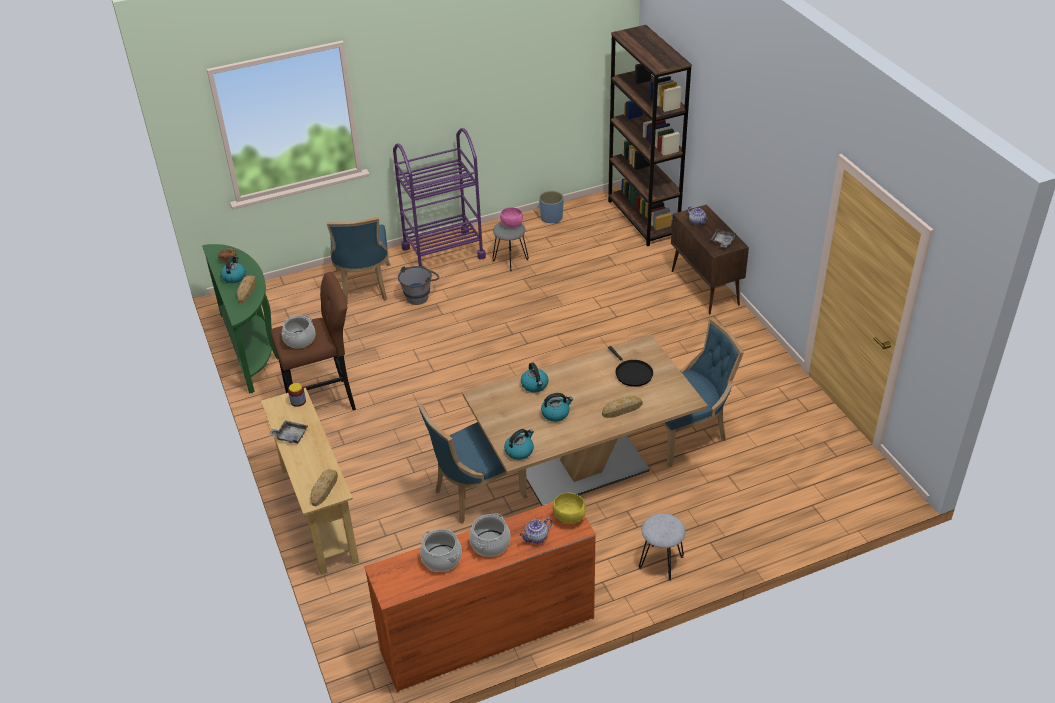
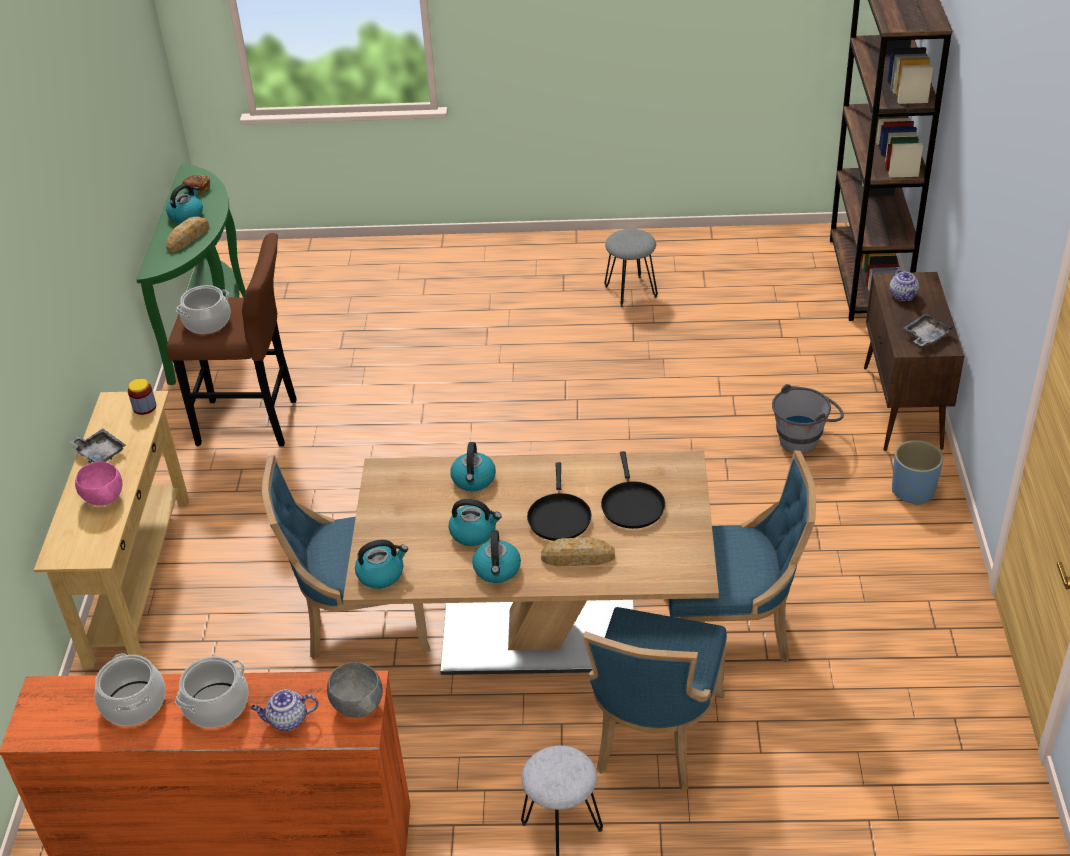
camera: 25 degrees right, 0 degrees up
bread [311,469,338,507] -> none
blue chair [327,217,391,303] -> blue chair moved to [583,607,727,791]
purple cart [393,128,486,267] -> none
grey bucket [398,266,439,305] -> grey bucket moved to [772,384,844,454]
pink bowl [500,207,523,228] -> pink bowl moved to [75,462,122,506]
blue planter [539,191,564,224] -> blue planter moved to [892,440,943,505]
yellow bowl [552,493,586,524] -> grey bowl [327,662,383,718]
none -> kettle [472,530,521,583]
none -> black frying pan [527,462,592,541]

